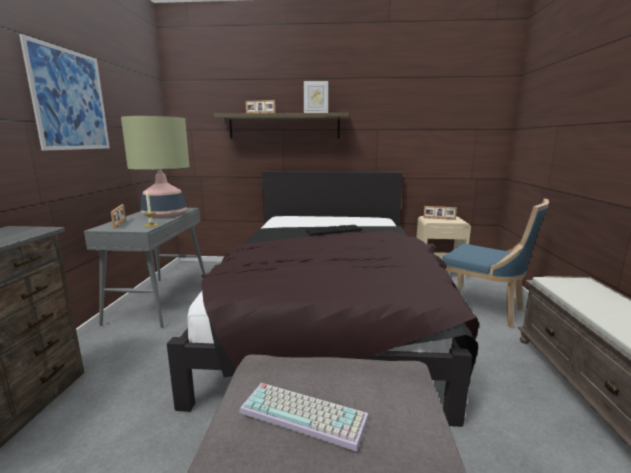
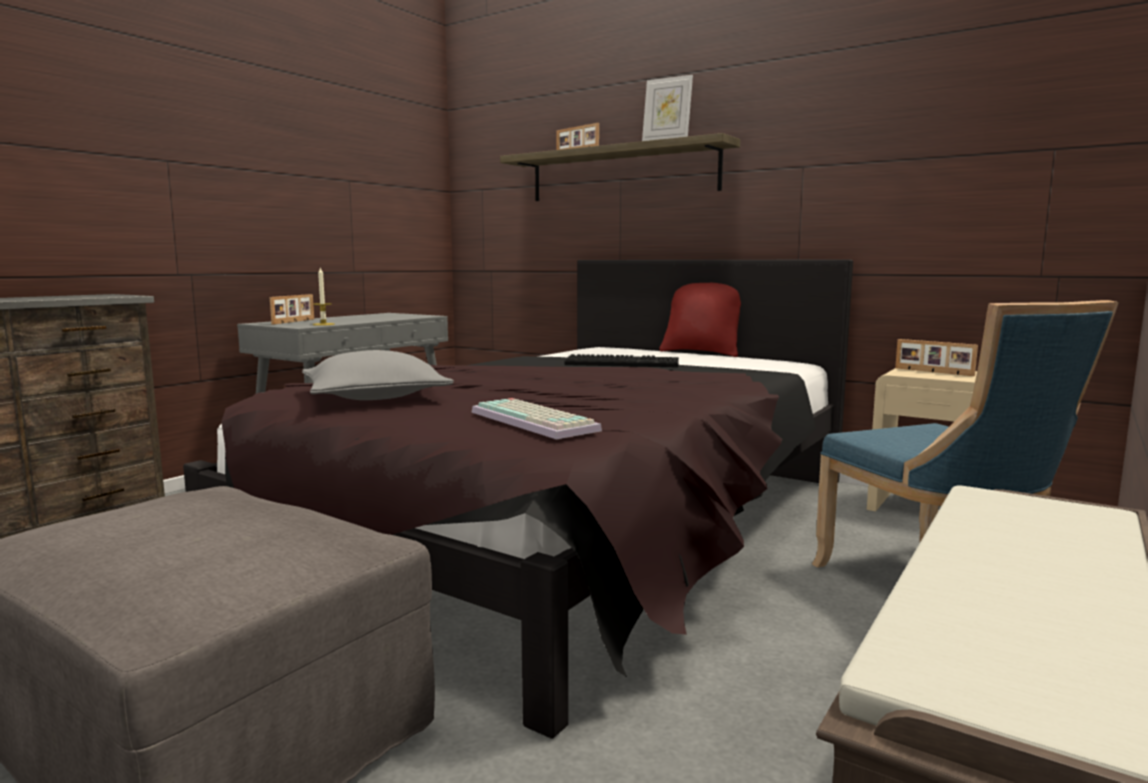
camera: 30 degrees right, 5 degrees down
picture [19,34,110,151] -> none
table lamp [121,116,190,217] -> none
keyboard [239,383,369,452] -> keyboard moved to [472,398,602,439]
none -> grey pillow [302,350,454,400]
none -> red pillow [659,283,741,357]

